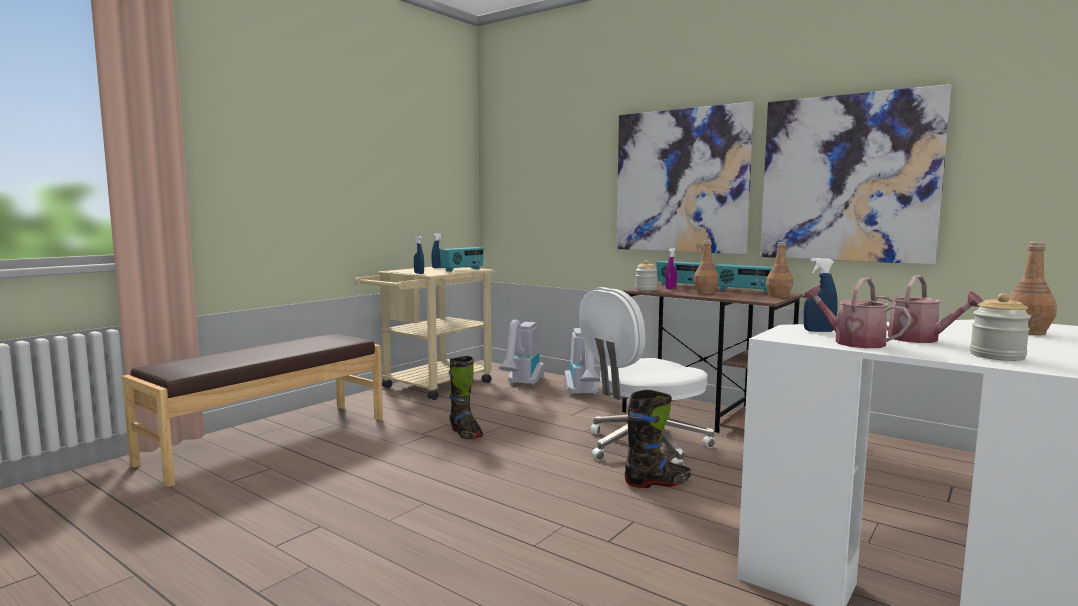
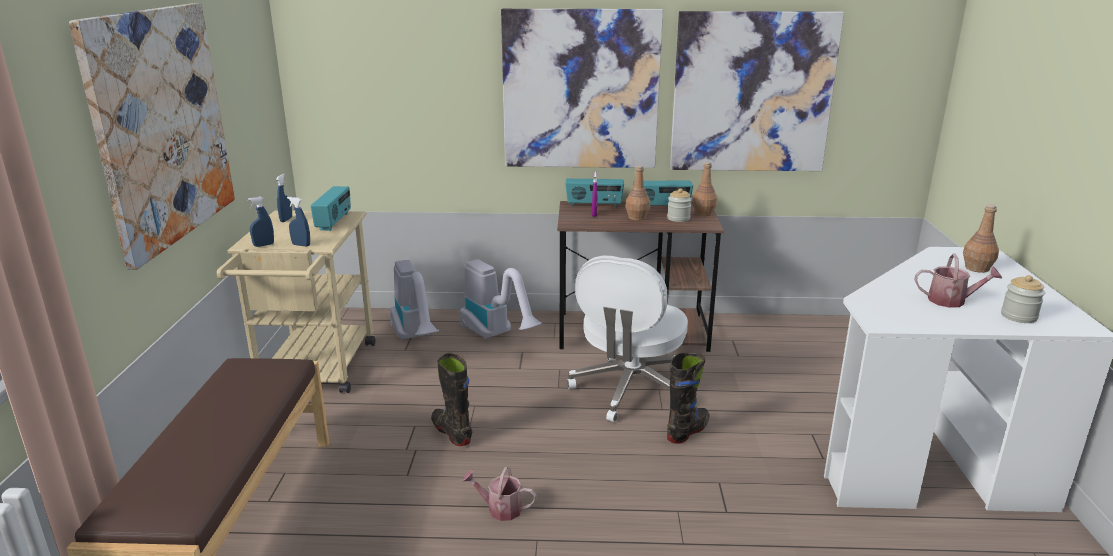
camera: 35 degrees left, 15 degrees up
black boot [449,356,483,439] -> black boot turned 150 degrees counterclockwise [431,353,472,446]
jar [635,260,658,291] -> jar moved to [667,188,692,222]
watering can [802,277,912,348] -> watering can moved to [462,467,537,521]
blue spray bottle [803,258,838,332] -> blue spray bottle moved to [248,197,274,247]
none -> picture [69,3,235,270]

